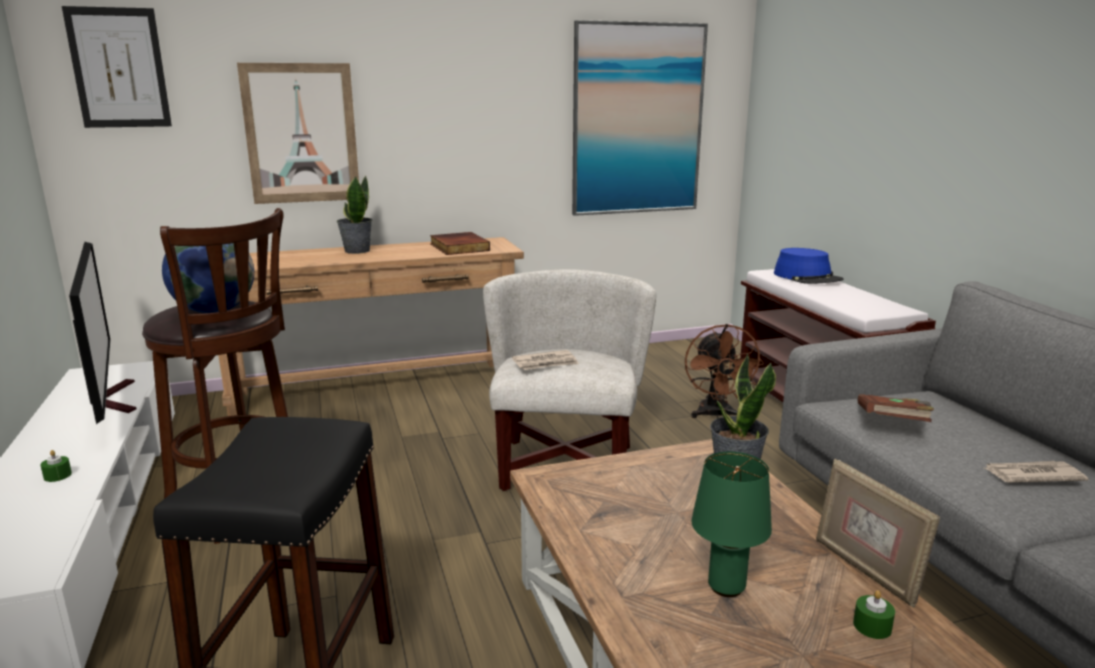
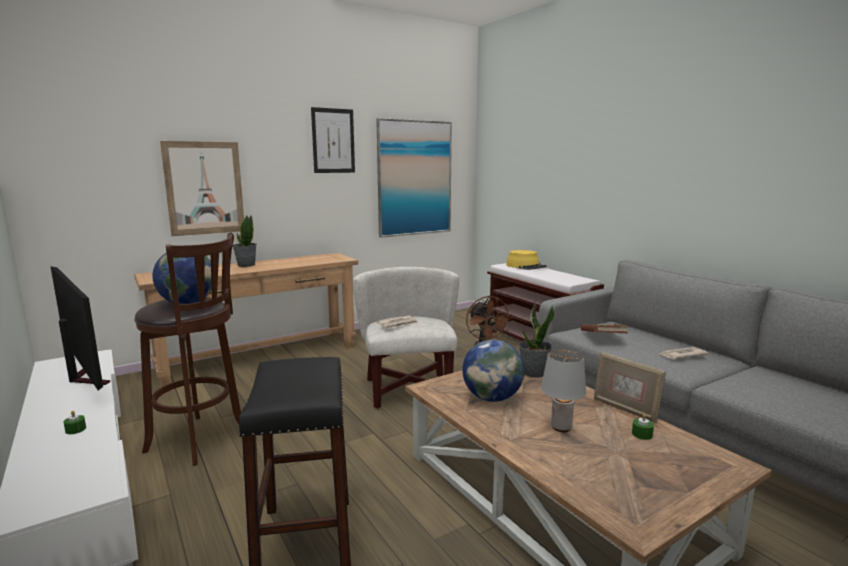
camera: 15 degrees left, 5 degrees down
picture [62,6,172,128] -> picture moved to [311,107,355,173]
book [430,232,490,255] -> none
green table lamp [692,452,772,597] -> grey table lamp [541,349,586,432]
blue hat [774,248,844,284] -> yellow hat [506,250,547,270]
none -> globe [462,339,524,402]

